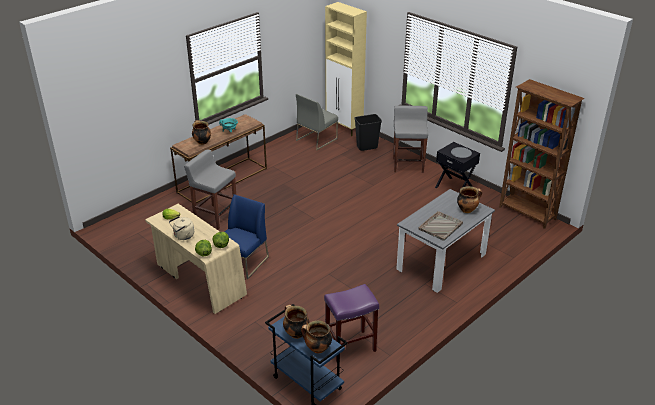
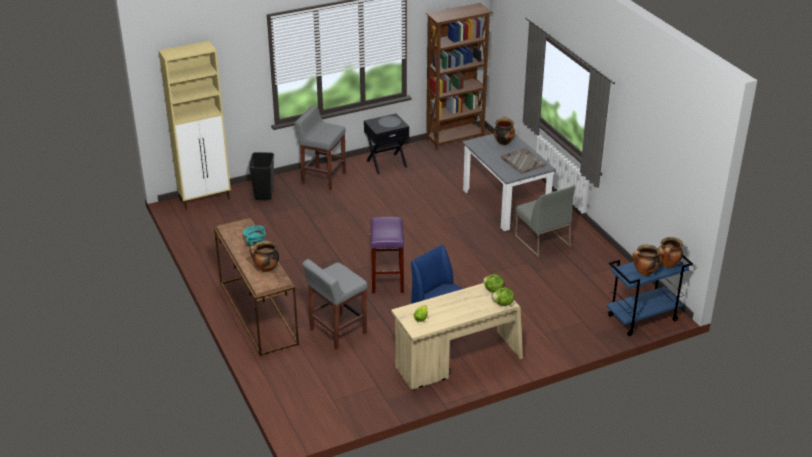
camera: 70 degrees left, 0 degrees up
beige kettle [169,216,194,240] -> none
grey chair [296,94,338,150] -> grey chair moved to [515,186,575,257]
purple stool [324,284,379,362] -> purple stool moved to [370,217,404,293]

